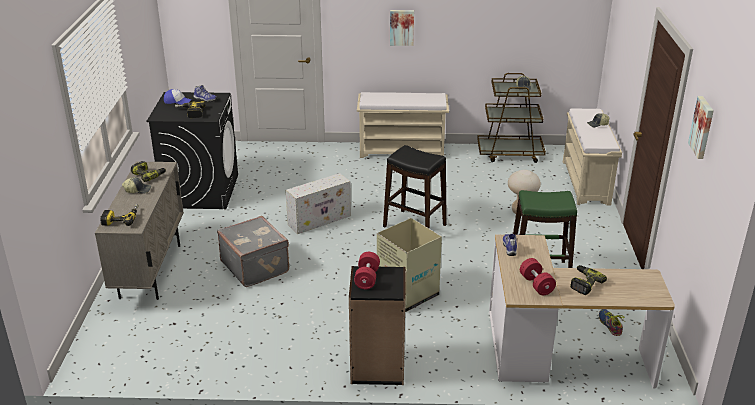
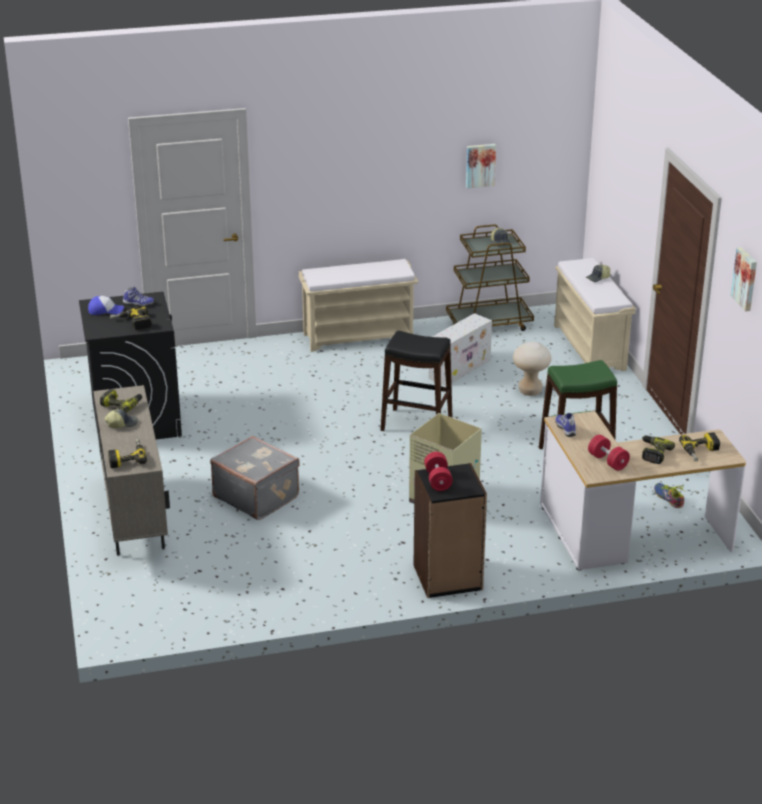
camera: 15 degrees left, 0 degrees up
white storage box [286,173,351,234] -> white storage box moved to [429,313,492,386]
picture [390,10,414,46] -> picture moved to [466,144,496,189]
none -> power drill [679,432,720,462]

